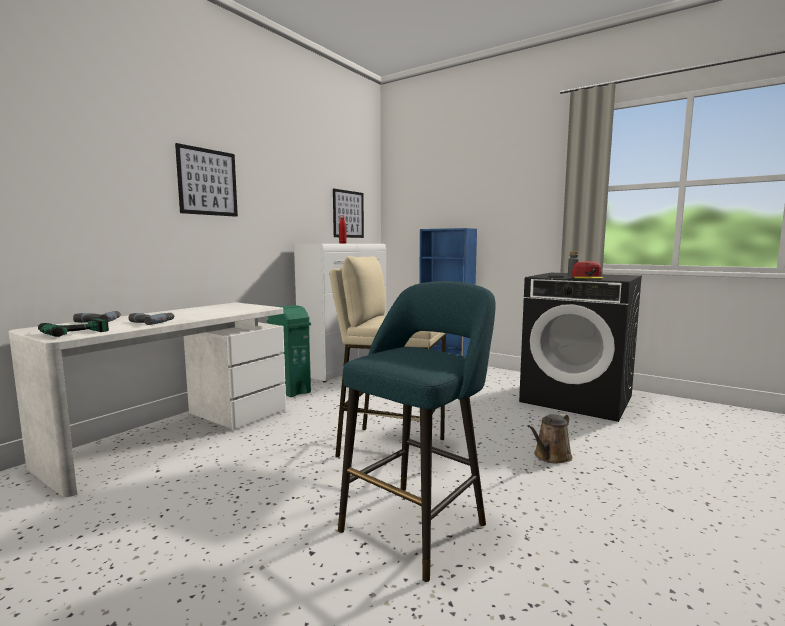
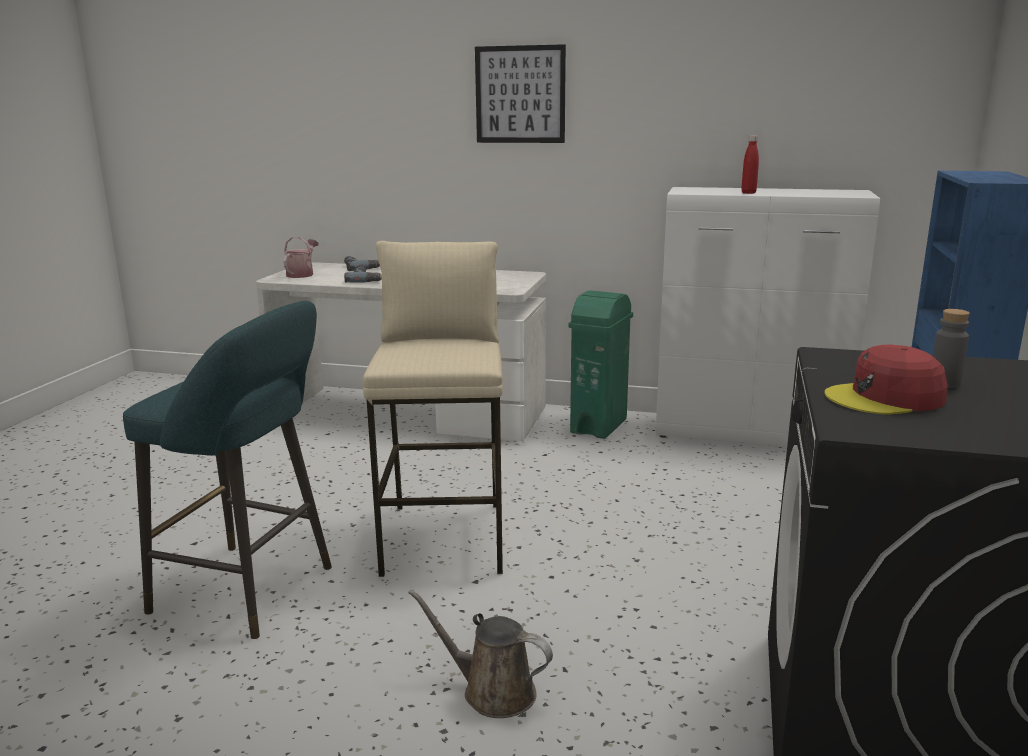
camera: 70 degrees right, 10 degrees up
power drill [38,318,109,337] -> watering can [284,237,319,278]
picture [333,189,364,238] -> none

